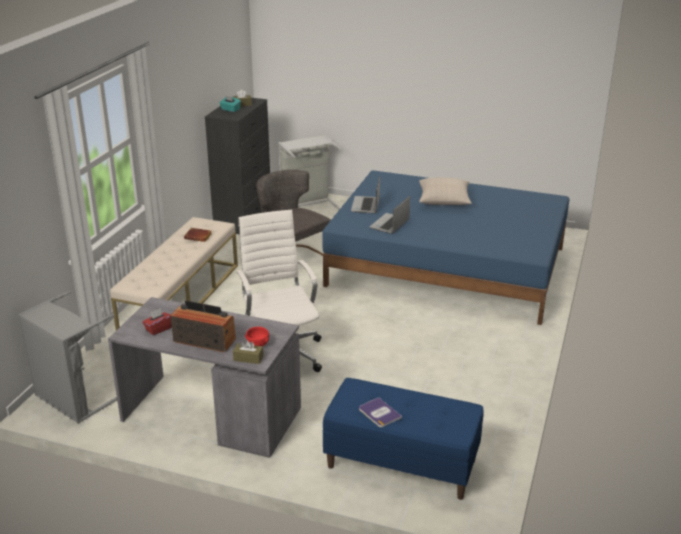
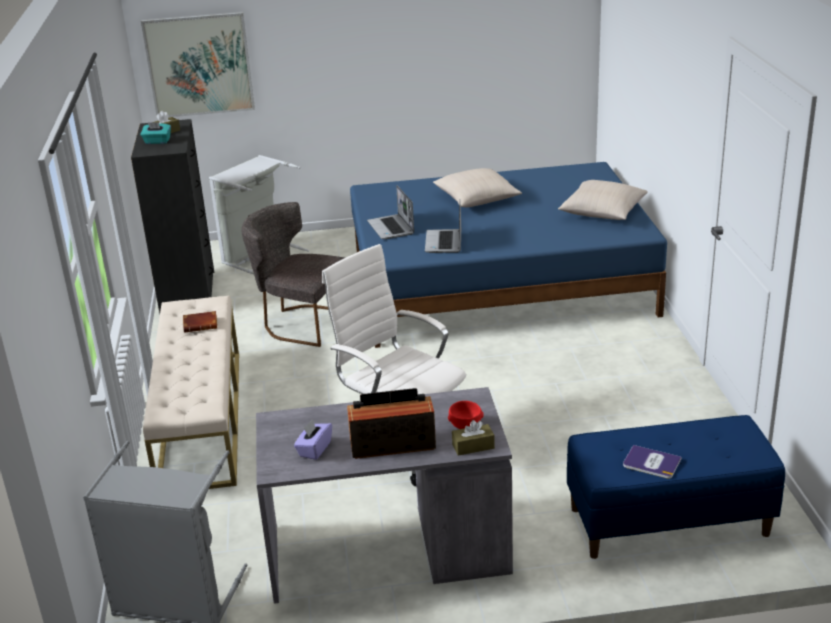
camera: 25 degrees left, 0 degrees up
red tissue box [142,308,172,335] -> purple tissue box [294,419,332,460]
none -> picture [141,12,255,117]
none -> beige pillow [558,180,648,220]

